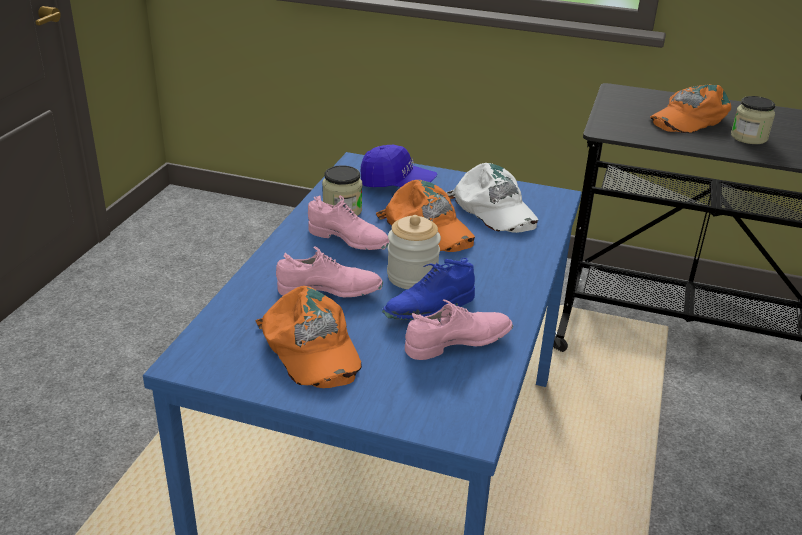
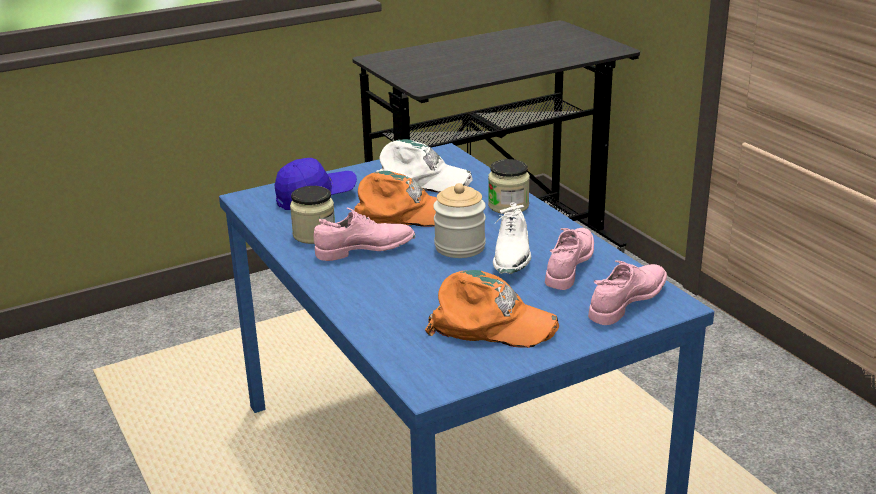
camera: 45 degrees left, 5 degrees down
pink shoe [276,246,383,297] -> pink shoe moved to [588,261,667,325]
blue shoe [382,258,475,320] -> white shoe [493,202,531,274]
orange cap [650,84,731,133] -> none
jar [731,96,775,144] -> jar moved to [488,159,530,214]

